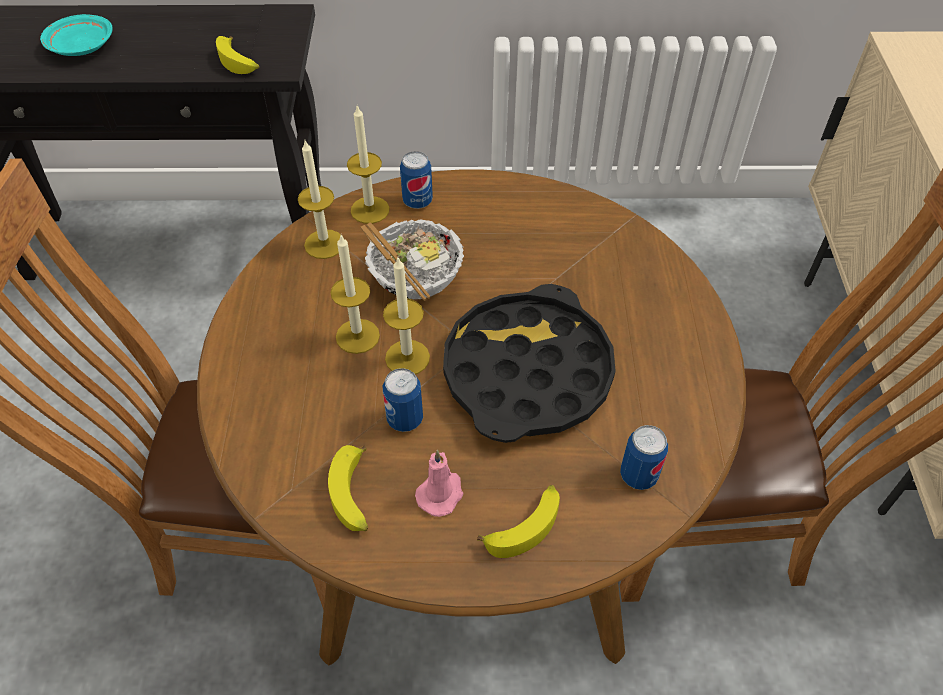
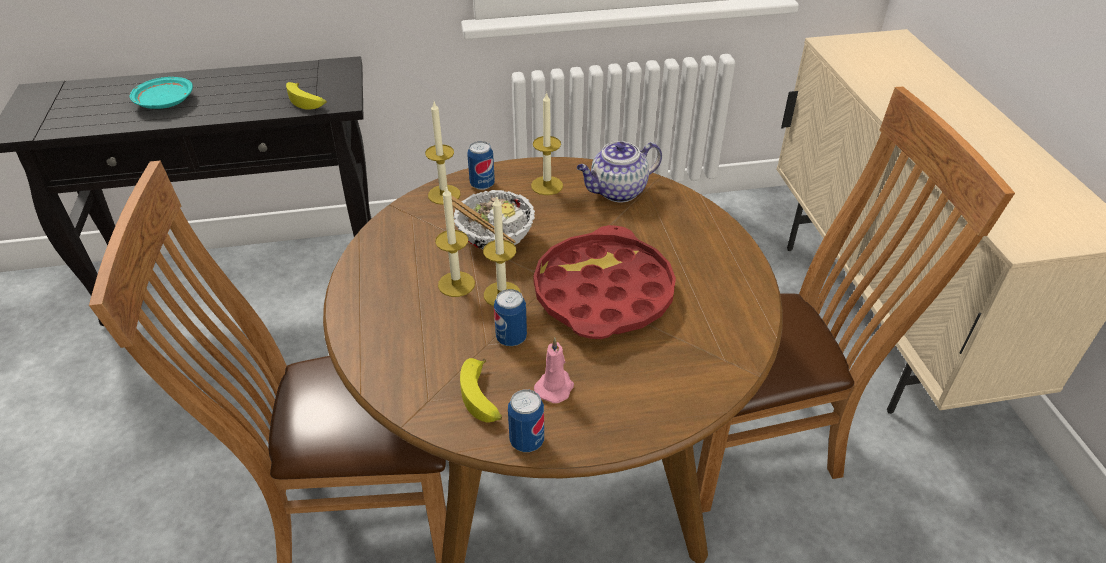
camera: 10 degrees left, 10 degrees down
candle [298,141,341,259] -> candle moved to [531,92,563,195]
black tray [443,284,616,443] -> red tray [533,225,676,339]
banana [477,485,560,558] -> none
can [620,425,668,490] -> can moved to [508,390,544,452]
none -> teapot [577,141,662,203]

